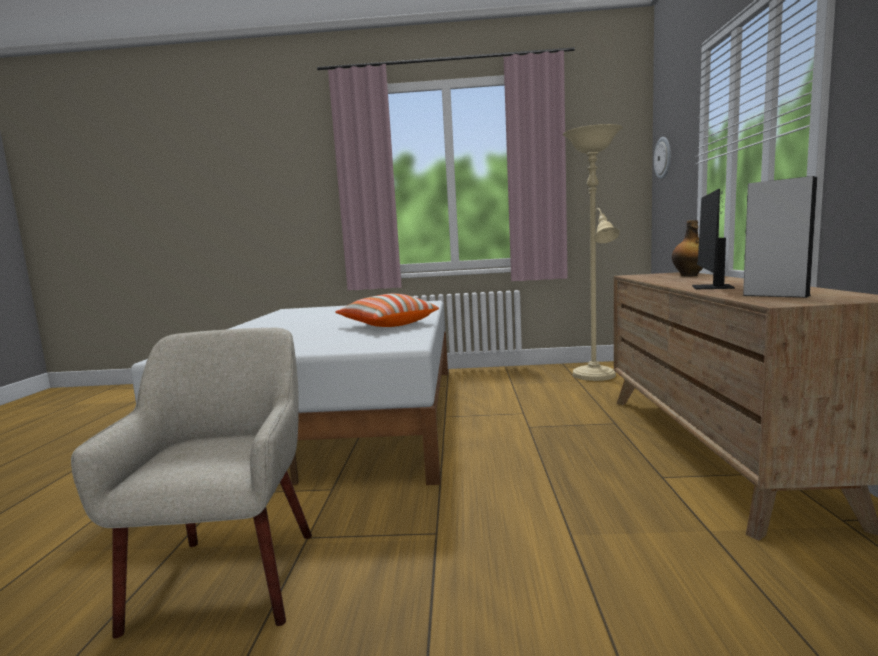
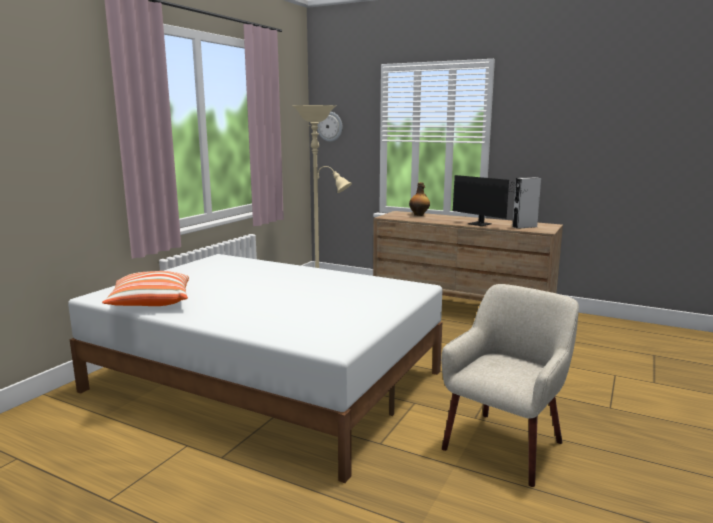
camera: 65 degrees left, 5 degrees up
beige armchair [71,328,312,639] -> beige armchair turned 105 degrees clockwise [441,284,579,487]
pillow [335,294,439,327] -> pillow moved to [102,271,189,306]

